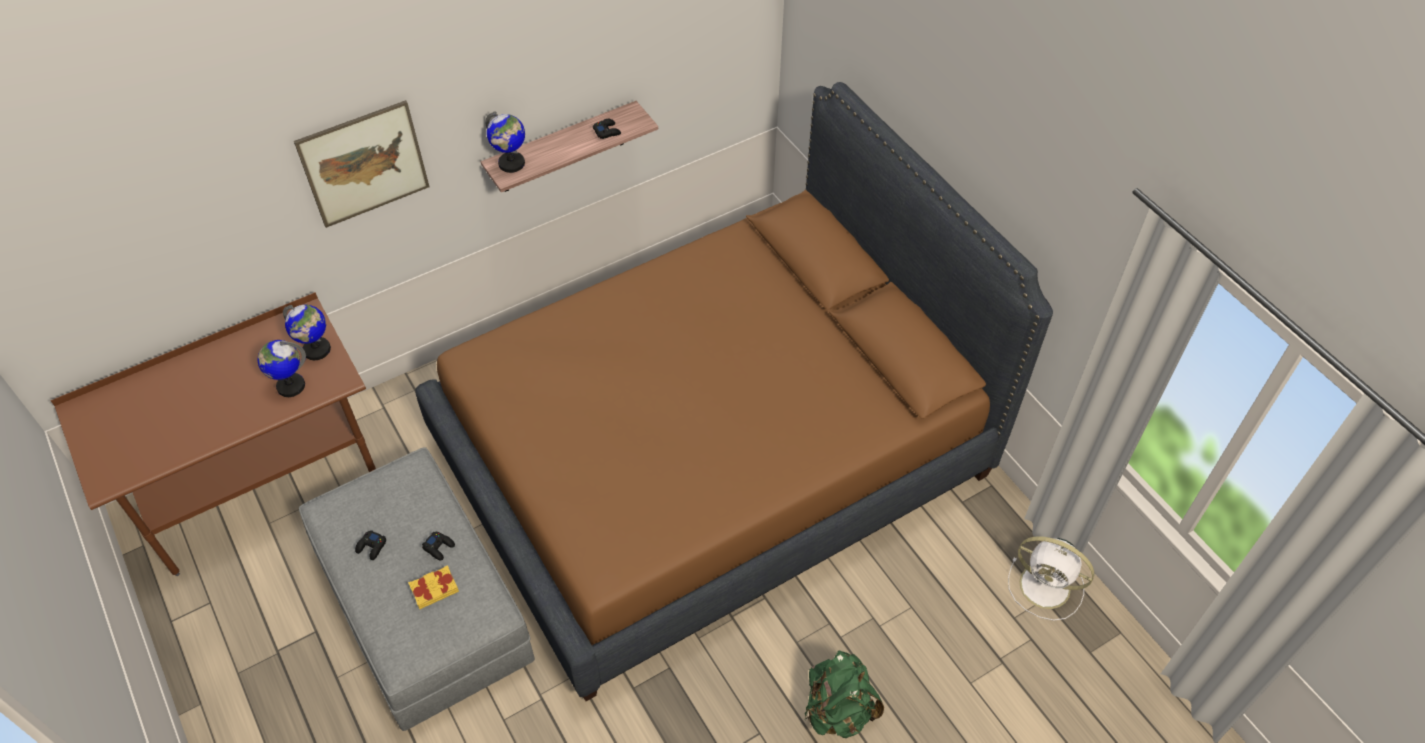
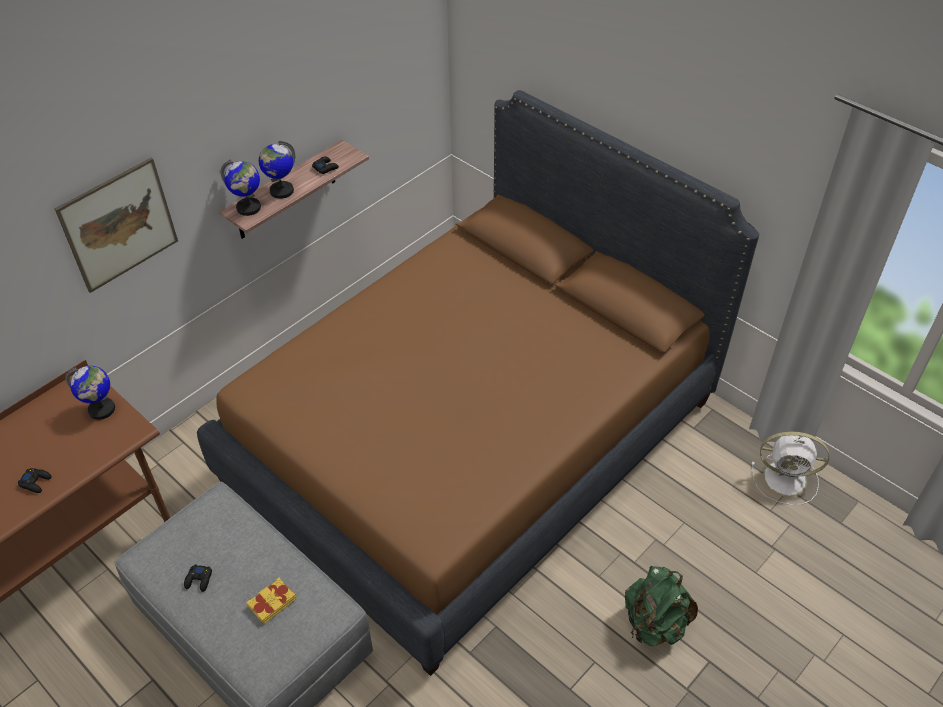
camera: 15 degrees left, 5 degrees down
globe [258,340,306,397] -> globe moved to [259,141,295,199]
black game controller [422,532,455,561] -> black game controller moved to [18,468,51,493]

